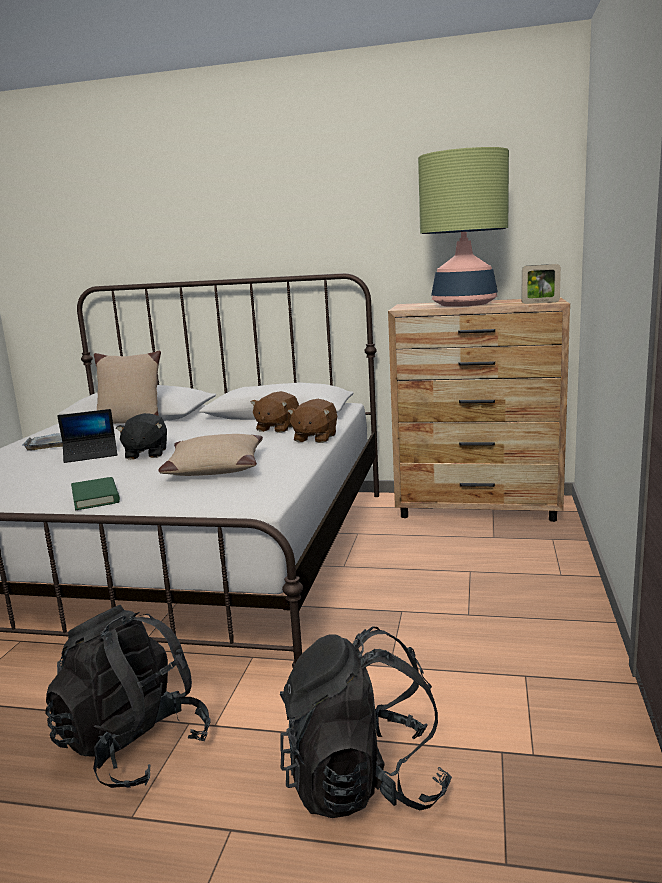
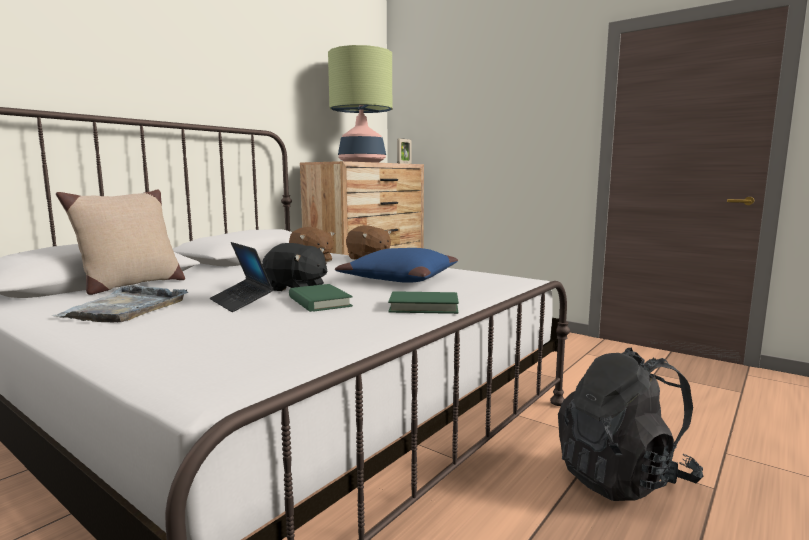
camera: 65 degrees left, 5 degrees down
laptop [57,409,118,463] -> laptop turned 135 degrees clockwise [210,242,274,312]
beige pillow [158,434,263,476] -> blue pillow [335,248,458,283]
black backpack [280,627,452,818] -> none
none -> green book [289,284,353,312]

